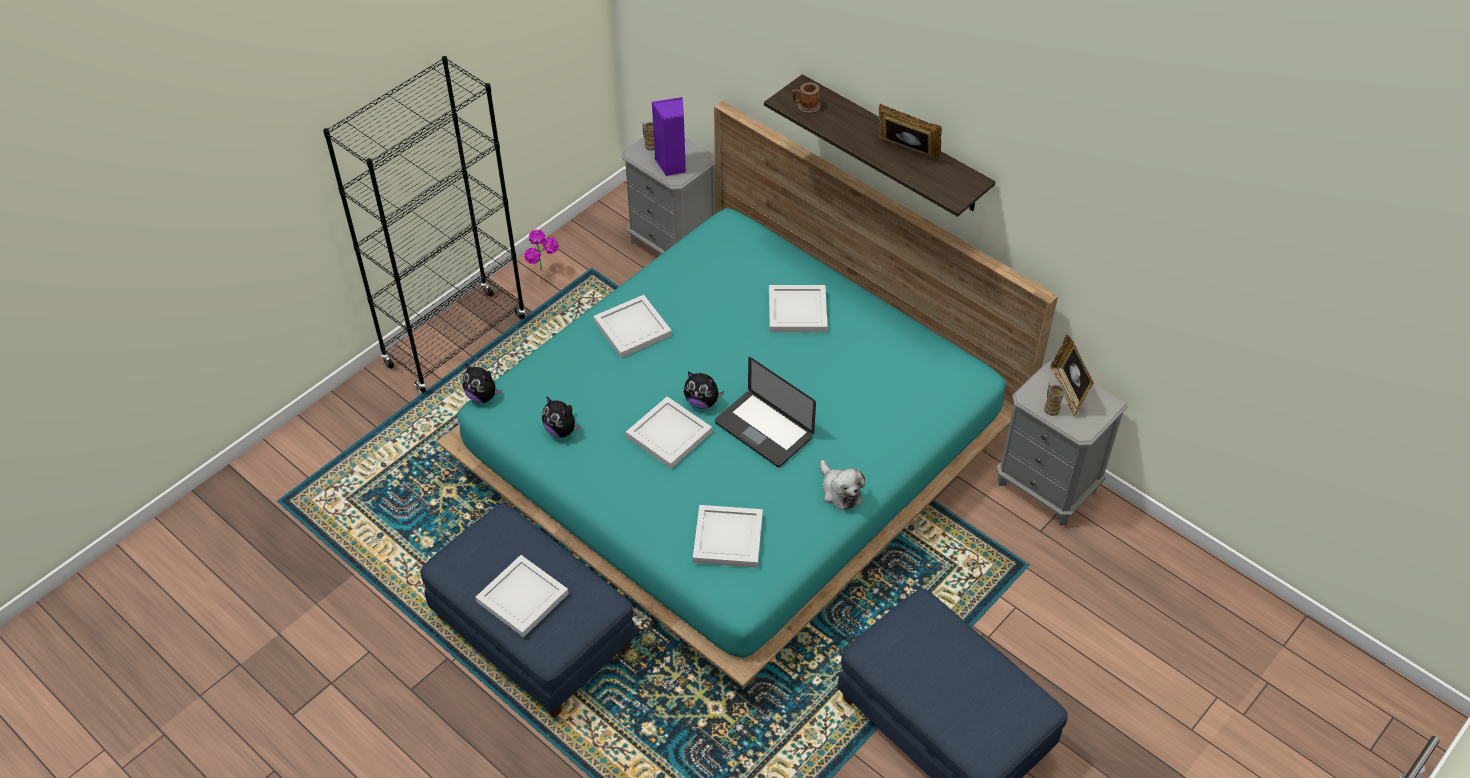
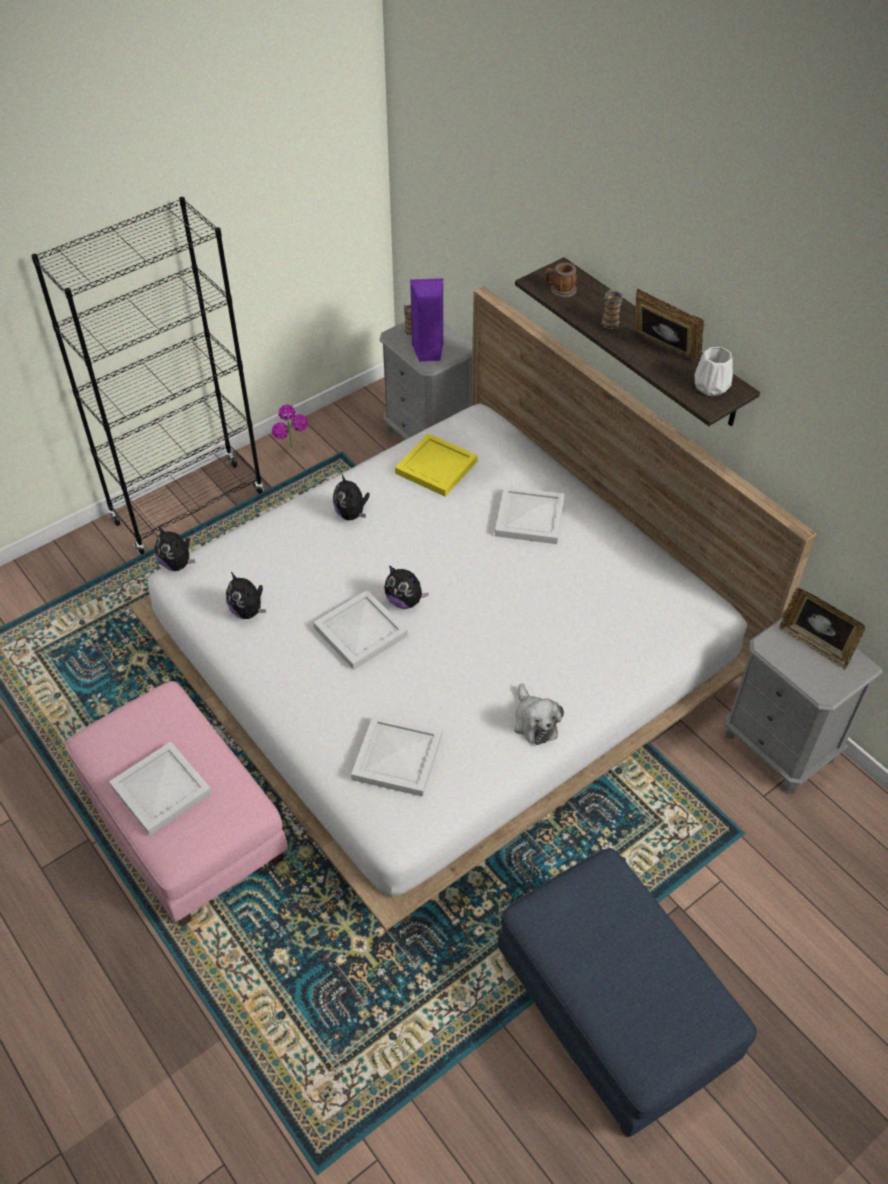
camera: 10 degrees right, 0 degrees up
blue ottoman [420,503,636,718] -> pink ottoman [65,681,288,926]
turquoise bed [437,101,1058,688] -> white bed [129,286,817,931]
white tray [594,295,672,358] -> plush toy [333,473,370,520]
laptop [715,357,816,467] -> none
mug [1044,382,1065,416] -> mug moved to [601,290,624,329]
picture frame [1050,335,1094,416] -> picture frame turned 45 degrees counterclockwise [779,588,865,670]
none -> yellow tray [395,433,478,497]
none -> white vase [694,347,733,396]

